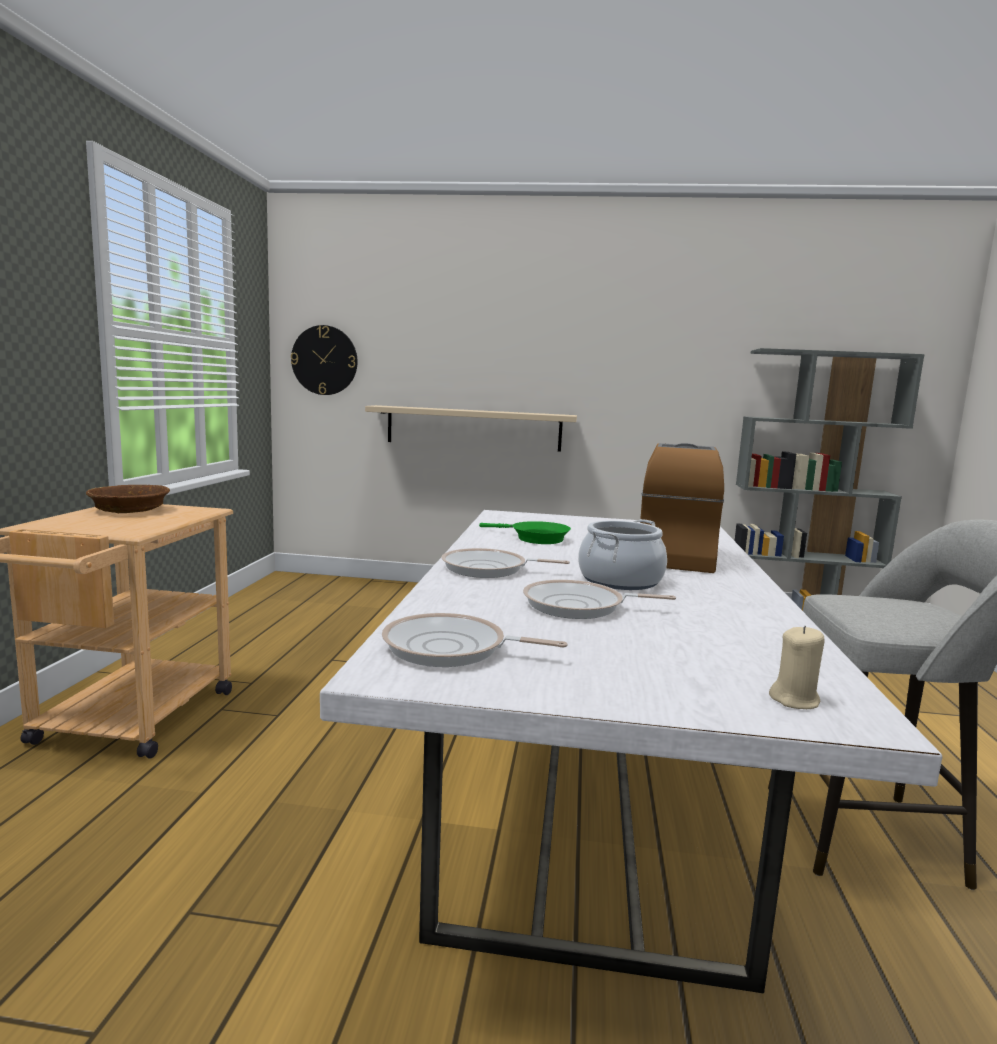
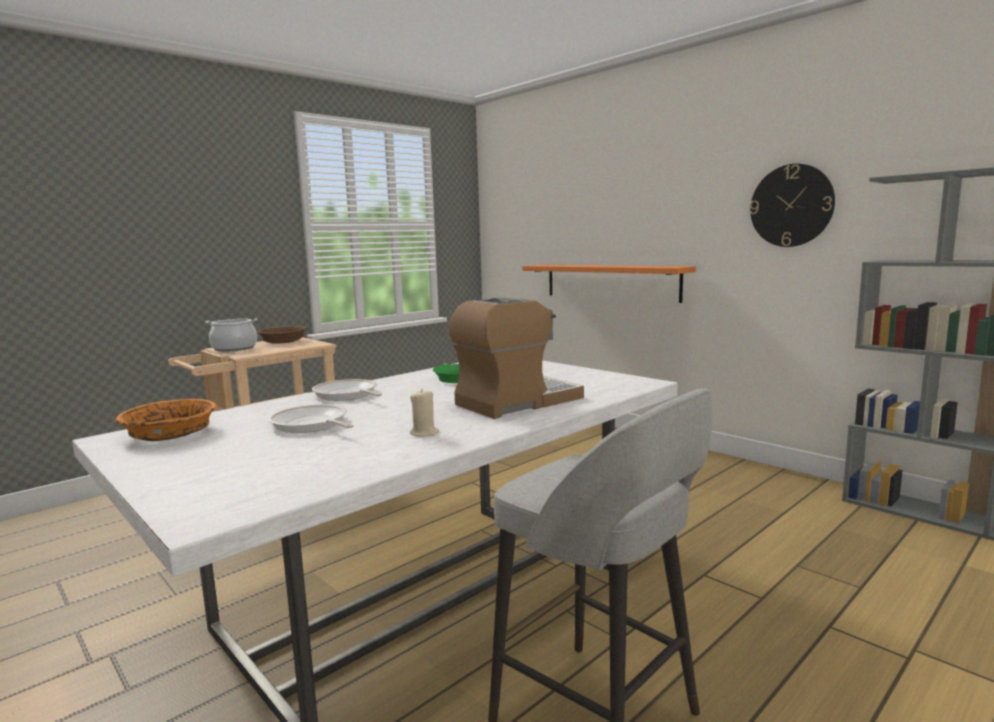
camera: 40 degrees right, 0 degrees up
wall clock [291,325,358,395] -> wall clock moved to [750,164,835,247]
beige shelf [365,405,577,452] -> orange shelf [522,265,696,303]
frying pan [382,613,568,667] -> orange bowl [116,399,217,441]
cooking pot [578,519,667,590] -> cooking pot moved to [205,319,257,352]
beige candle [769,626,825,709] -> beige candle moved to [410,389,439,436]

